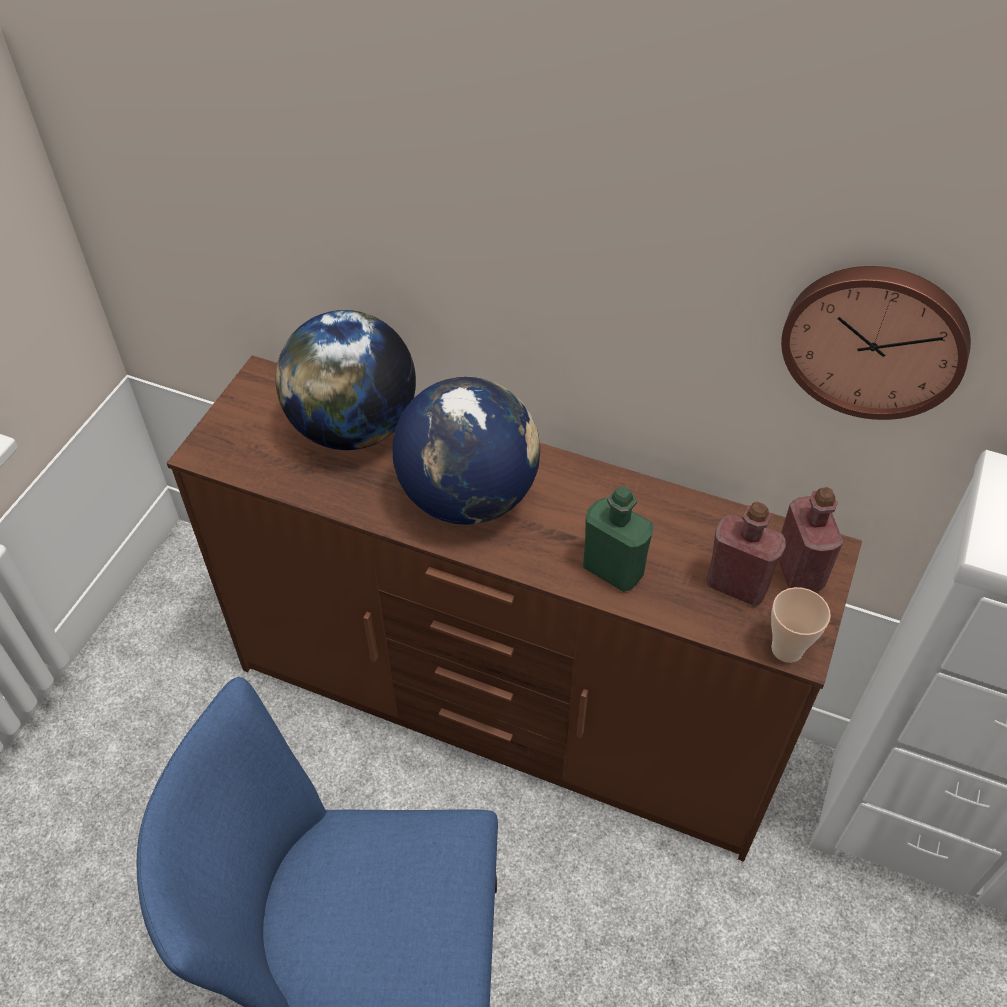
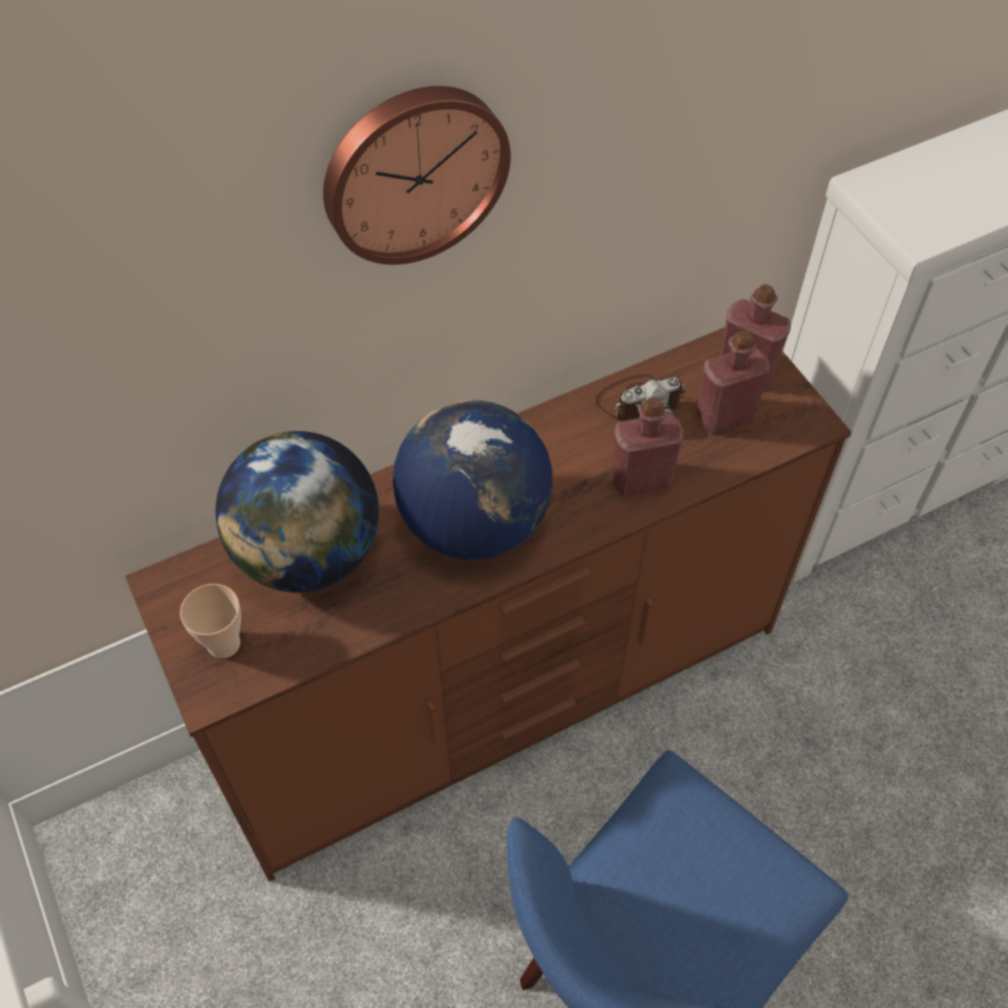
camera: 50 degrees left, 5 degrees up
green bottle [583,487,654,592] -> red bottle [611,397,684,496]
cup [771,587,831,663] -> cup moved to [180,584,241,659]
wall clock [781,266,971,420] -> wall clock moved to [323,86,511,265]
none -> camera [595,374,686,421]

